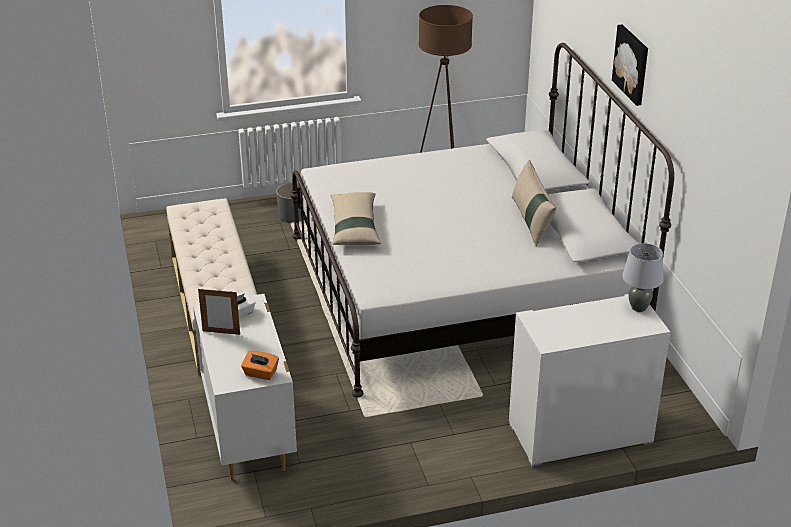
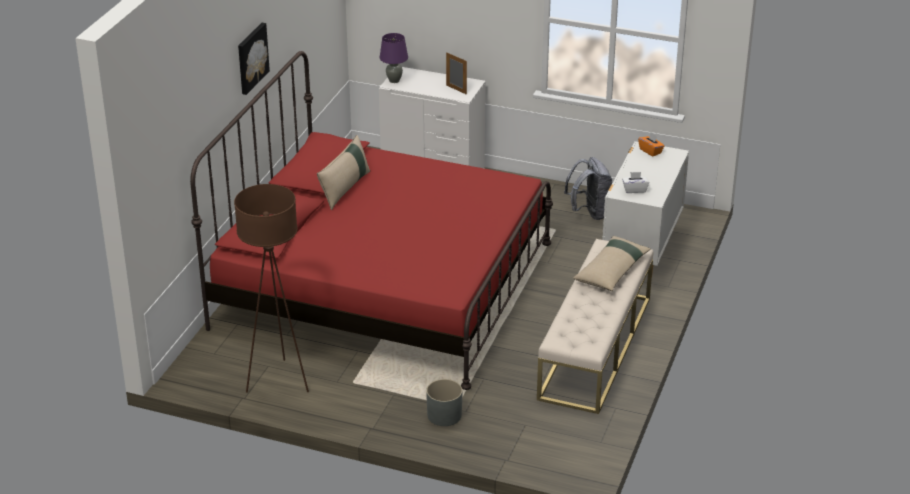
camera: 145 degrees left, 0 degrees up
picture frame [198,289,240,335] -> picture frame moved to [446,52,467,95]
white bed [290,43,674,398] -> red bed [190,51,553,390]
beige pillow [330,192,381,245] -> beige pillow moved to [573,236,651,291]
grey table lamp [622,243,664,312] -> purple table lamp [380,33,408,83]
none -> grey backpack [564,157,612,220]

